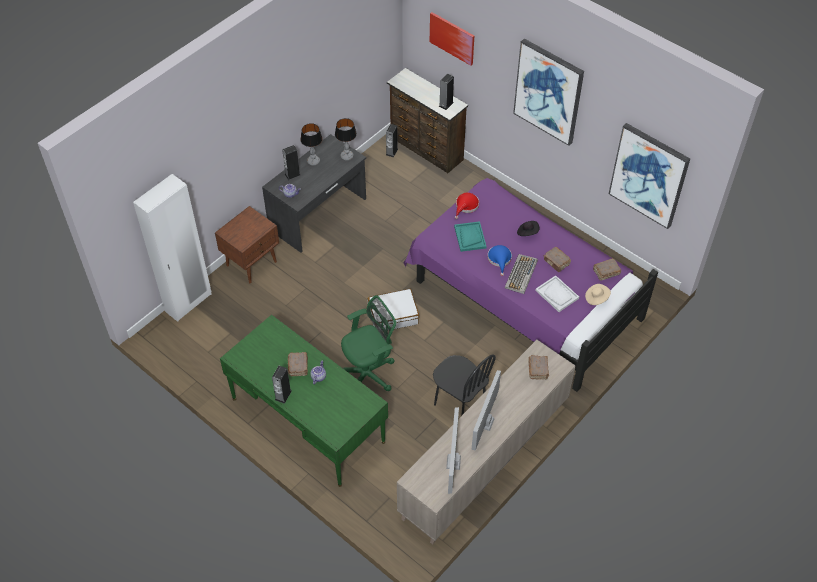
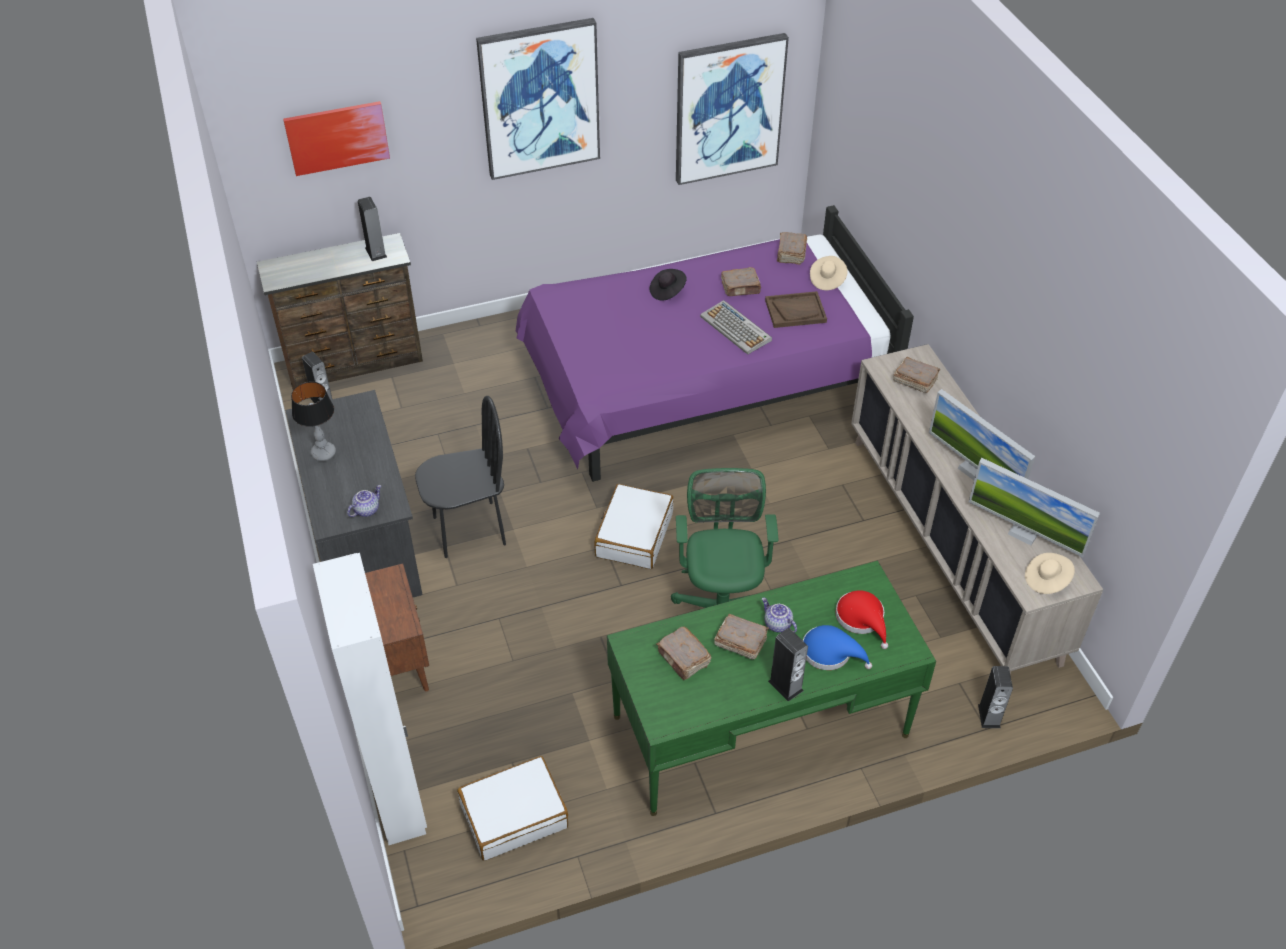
camera: 60 degrees left, 5 degrees down
speaker [282,145,301,180] -> speaker moved to [978,666,1013,728]
table lamp [335,118,357,161] -> none
black chair [433,355,496,416] -> black chair moved to [415,396,506,558]
turquoise tray [454,221,487,252] -> none
red hat [455,193,479,219] -> red hat moved to [835,590,888,649]
blue hat [488,245,512,276] -> blue hat moved to [803,625,872,670]
white tray [535,275,579,312] -> brown tray [765,291,827,328]
none -> white suitcase [457,756,568,861]
none -> brown book [656,626,711,680]
none -> beige hat [1025,553,1075,594]

